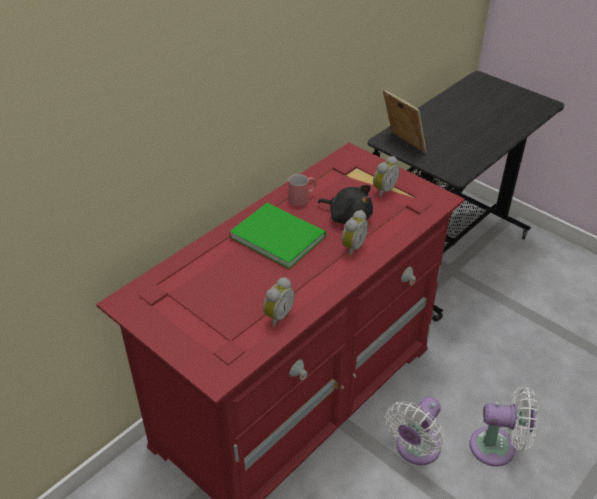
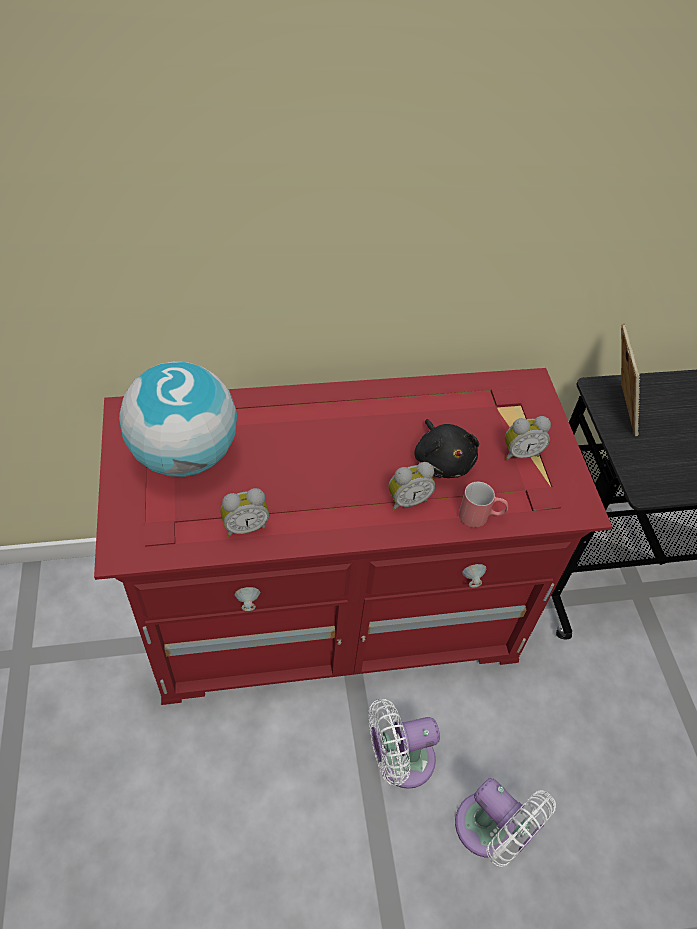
camera: 35 degrees right, 10 degrees up
green book [230,203,326,269] -> none
red mug [288,174,317,206] -> red mug moved to [459,482,508,527]
none -> globe [119,362,237,477]

